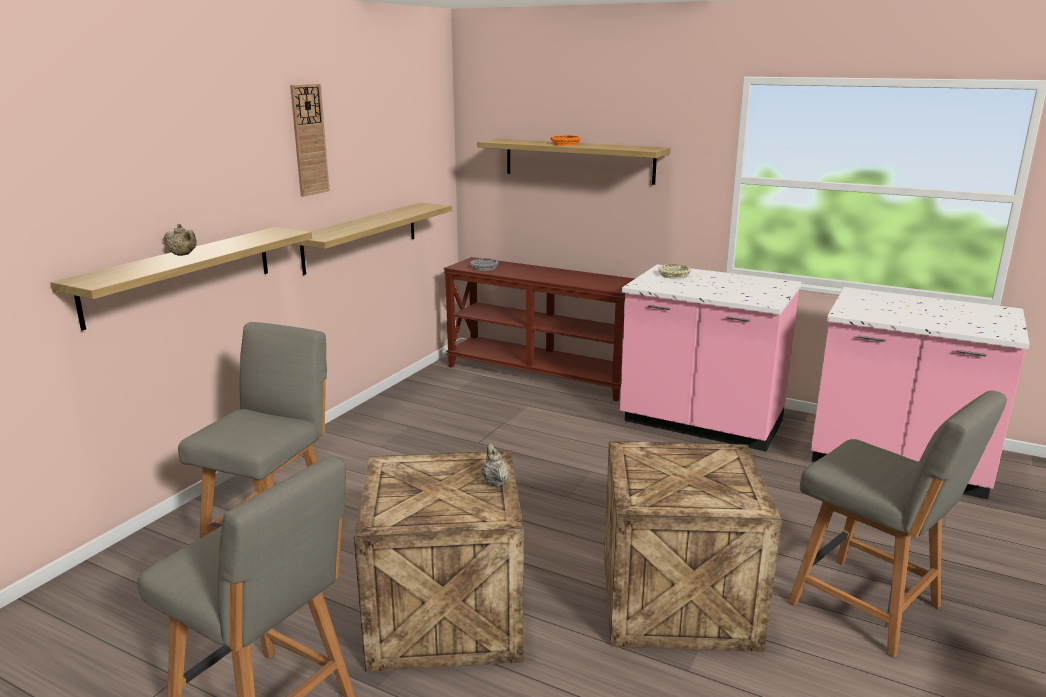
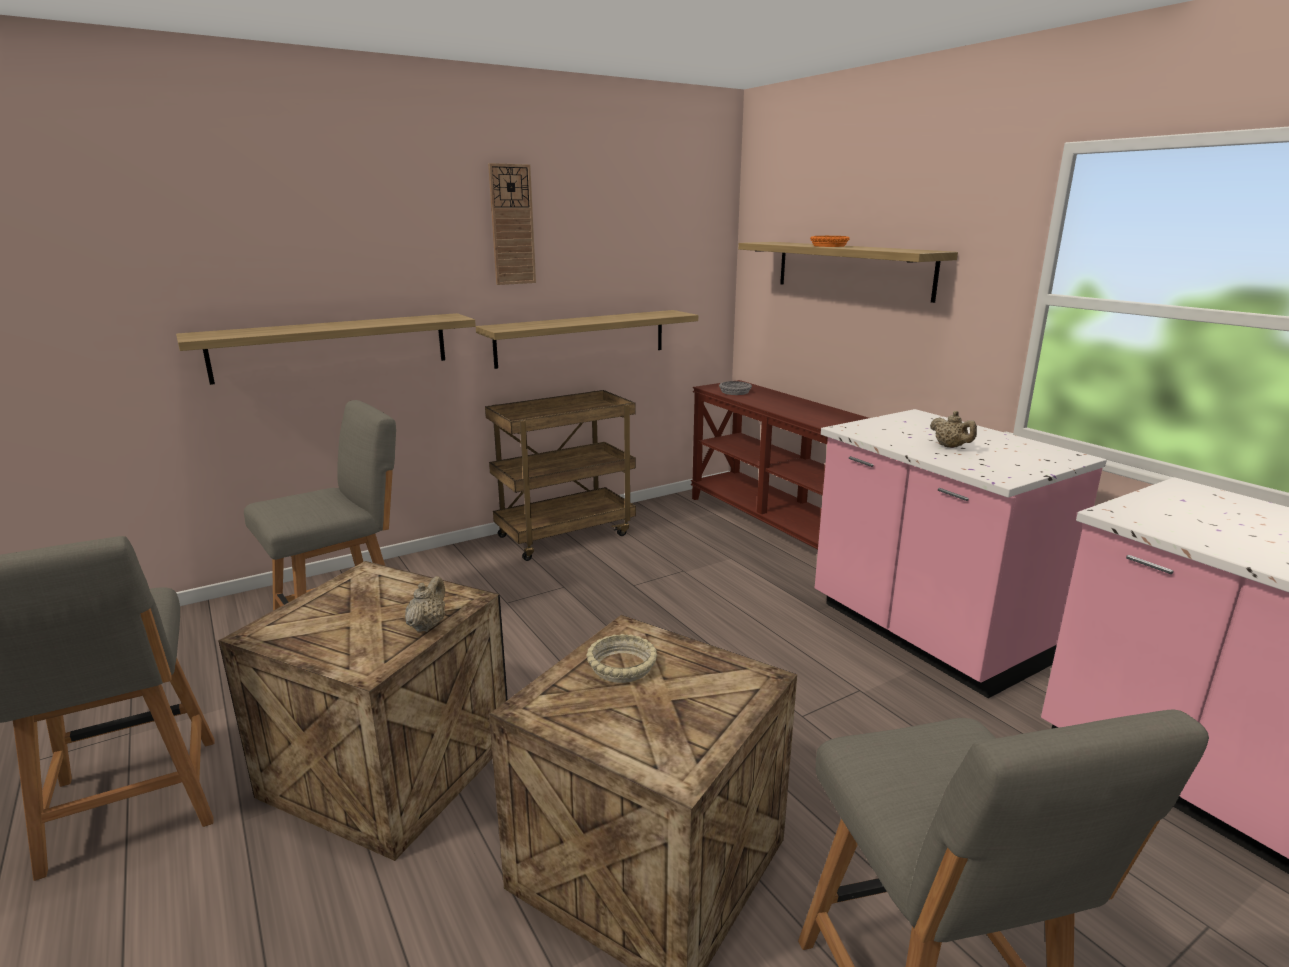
camera: 30 degrees right, 0 degrees up
beige teapot [164,224,197,256] -> beige teapot moved to [930,411,977,448]
beige bowl [658,264,691,279] -> beige bowl moved to [586,634,658,683]
none -> brown cart [485,390,636,561]

